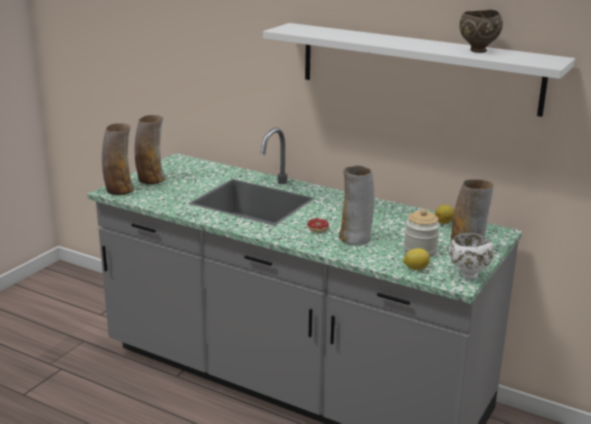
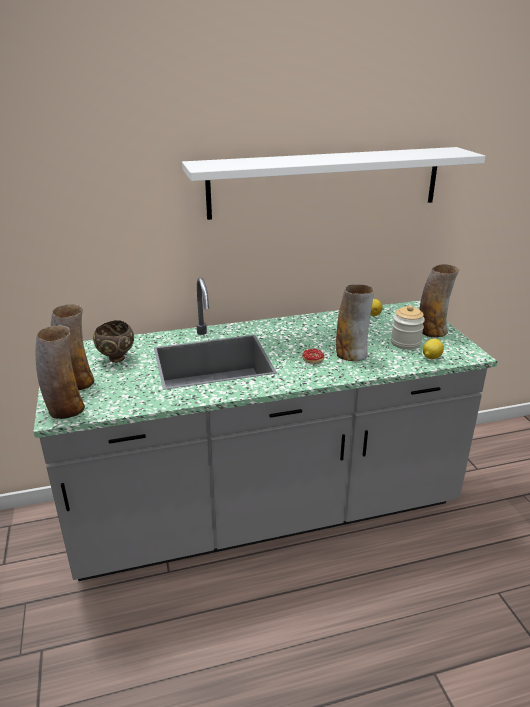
camera: 45 degrees left, 5 degrees up
white bowl [449,233,494,279] -> none
brown bowl [459,10,503,53] -> brown bowl moved to [93,320,134,363]

